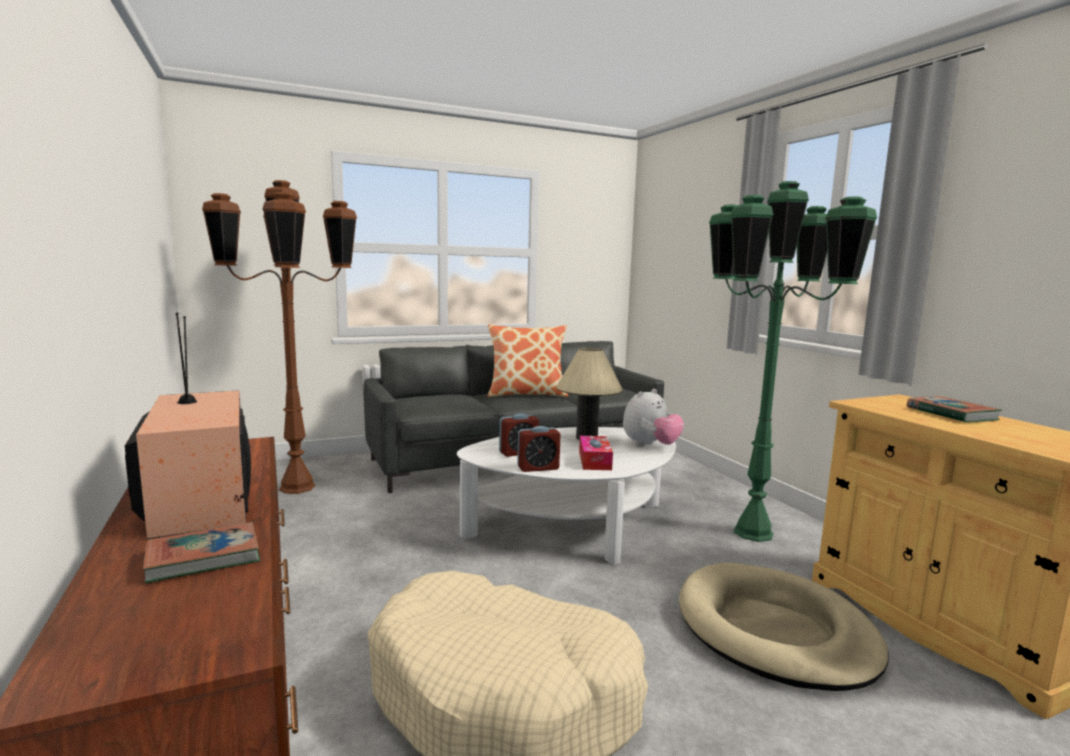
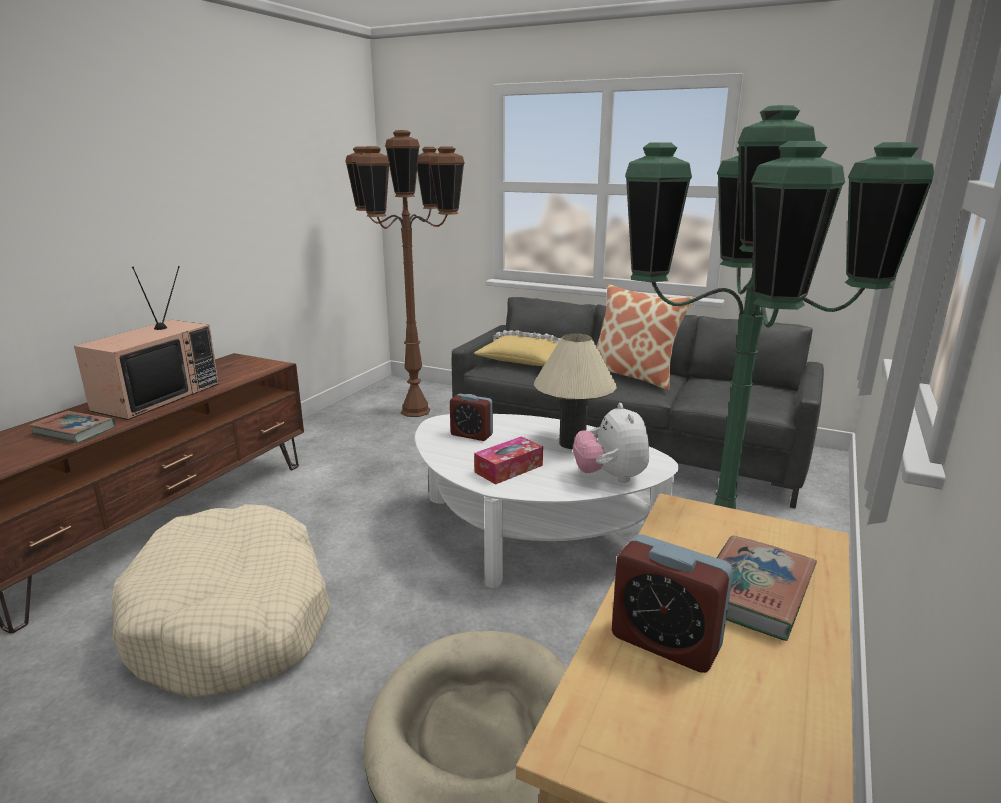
camera: 50 degrees right, 10 degrees up
alarm clock [517,426,561,472] -> alarm clock moved to [612,534,733,673]
plush toy [623,389,684,447] -> plush toy turned 75 degrees clockwise [573,403,649,483]
none -> yellow pillow [474,330,561,366]

